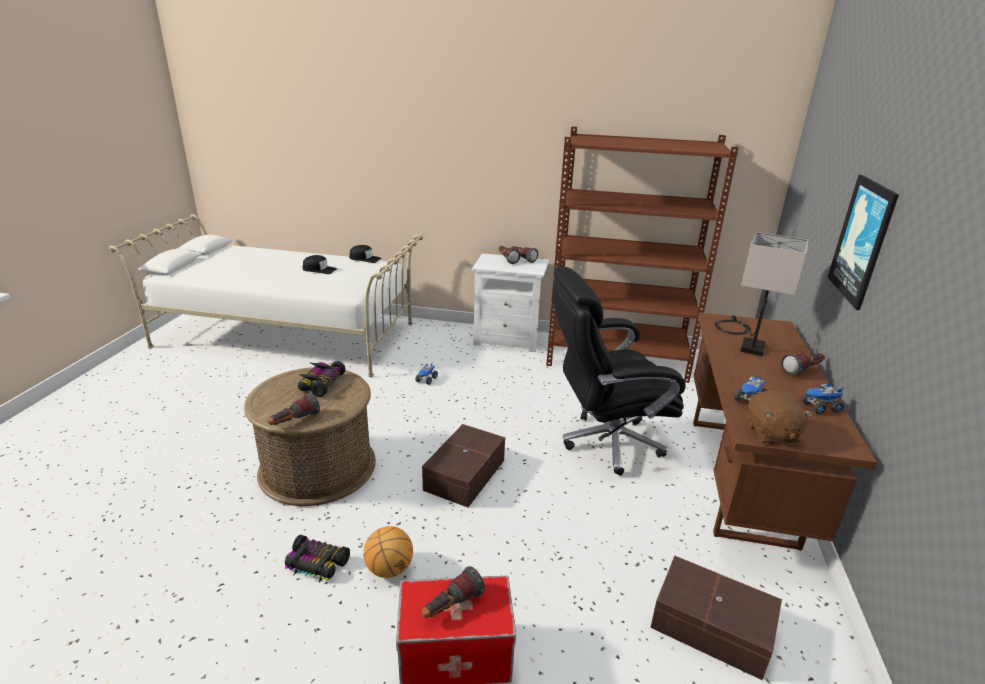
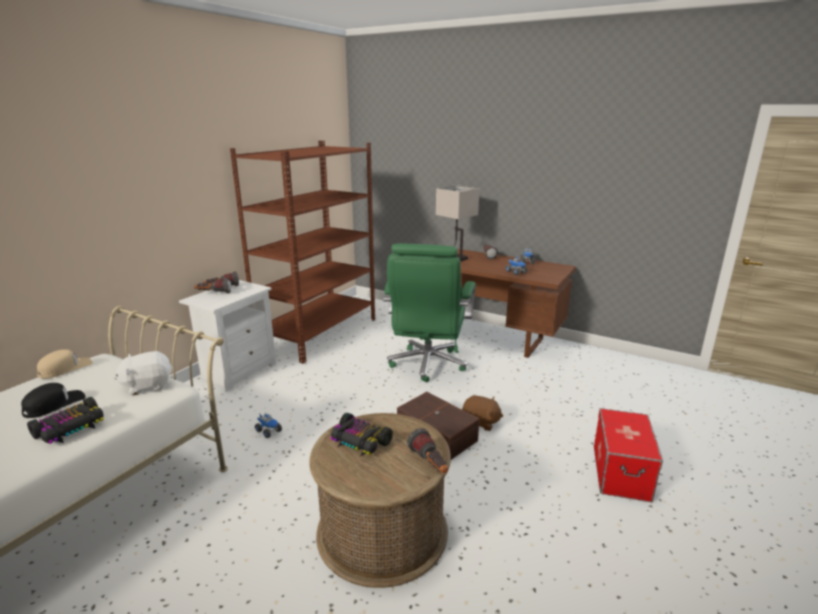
camera: 70 degrees left, 5 degrees down
toy car [285,535,350,583] -> toy car moved to [27,397,104,444]
black cap [349,245,382,263] -> beige cap [37,349,93,379]
basketball [363,526,413,578] -> none
flashlight [421,566,485,618] -> none
black office chair [553,266,686,476] -> green office chair [383,243,476,382]
brown storage box [650,556,782,680] -> none
brown plush toy [747,390,813,444] -> brown plush toy moved to [462,395,503,431]
picture [827,175,899,310] -> none
none -> white plush toy [113,351,173,395]

